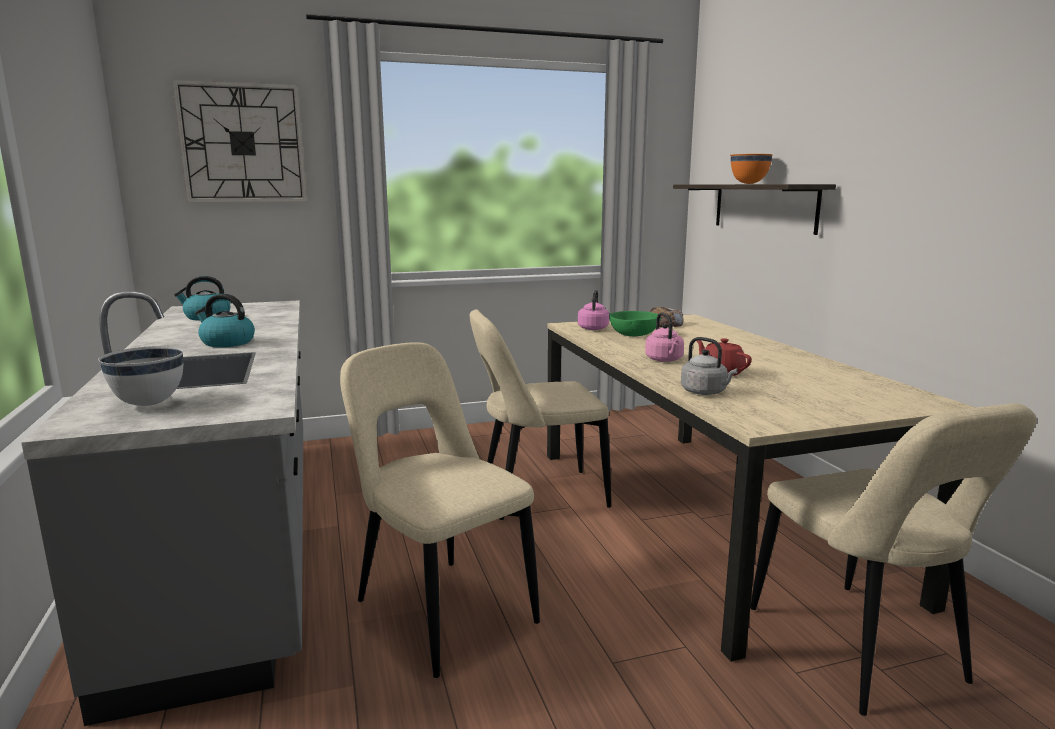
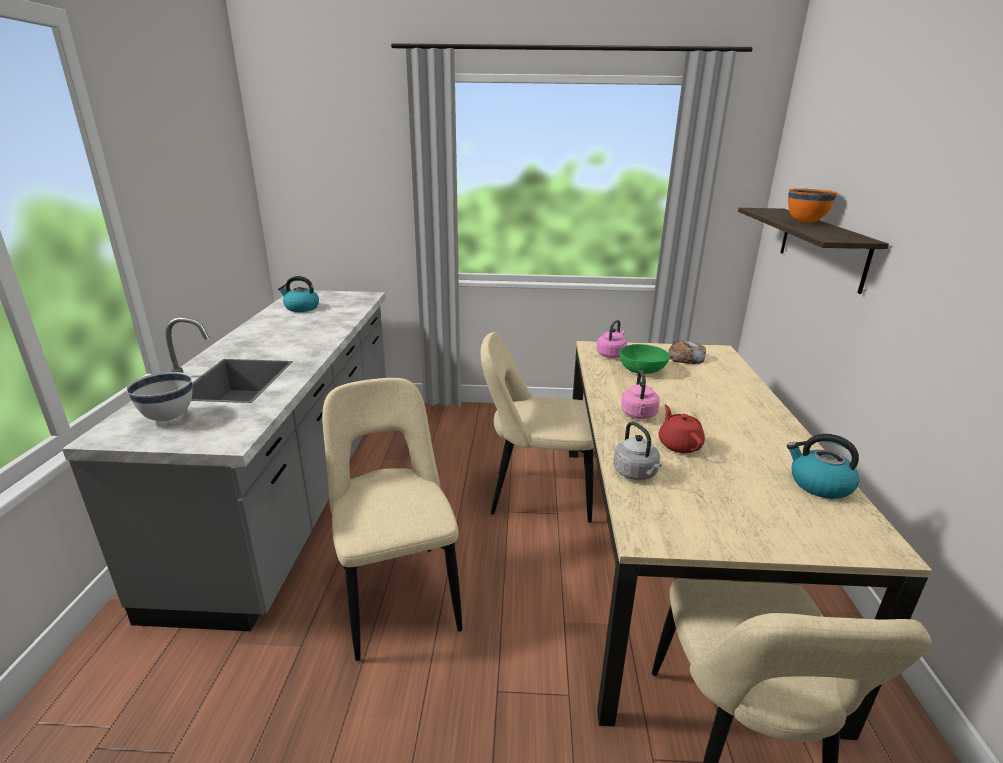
camera: 20 degrees right, 10 degrees up
wall clock [172,80,307,203] -> none
kettle [195,294,255,347] -> kettle moved to [787,434,859,499]

